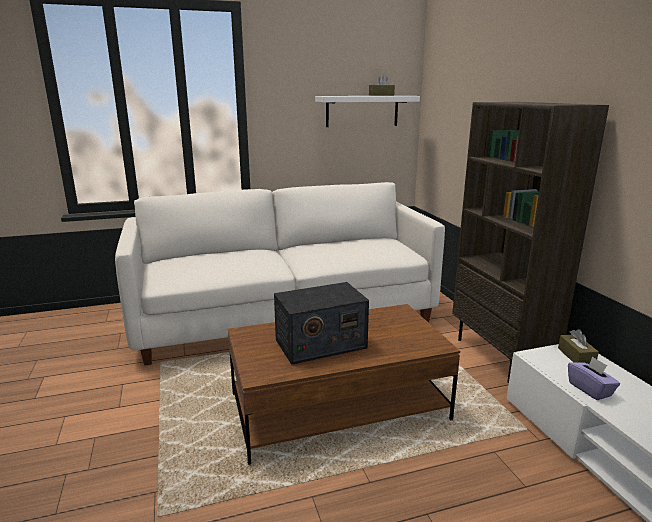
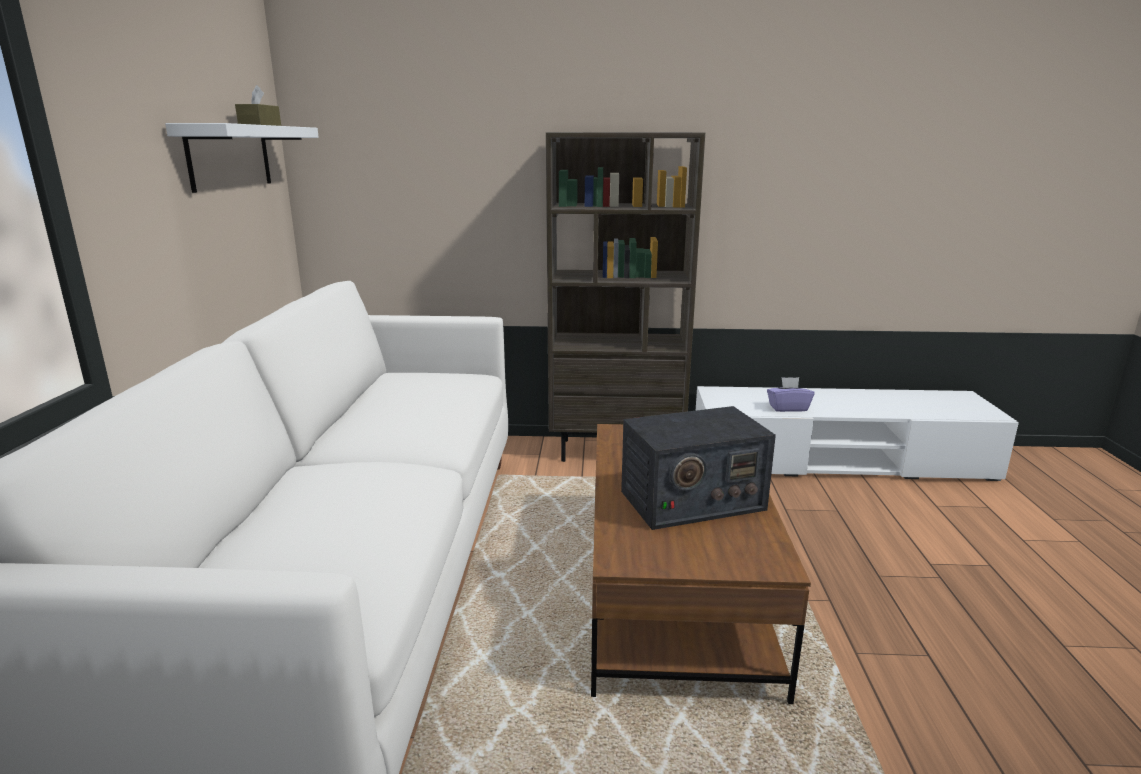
camera: 70 degrees left, 0 degrees up
radio [274,282,369,365] -> radio turned 75 degrees clockwise [621,406,776,530]
brown tissue box [558,329,599,364] -> none

